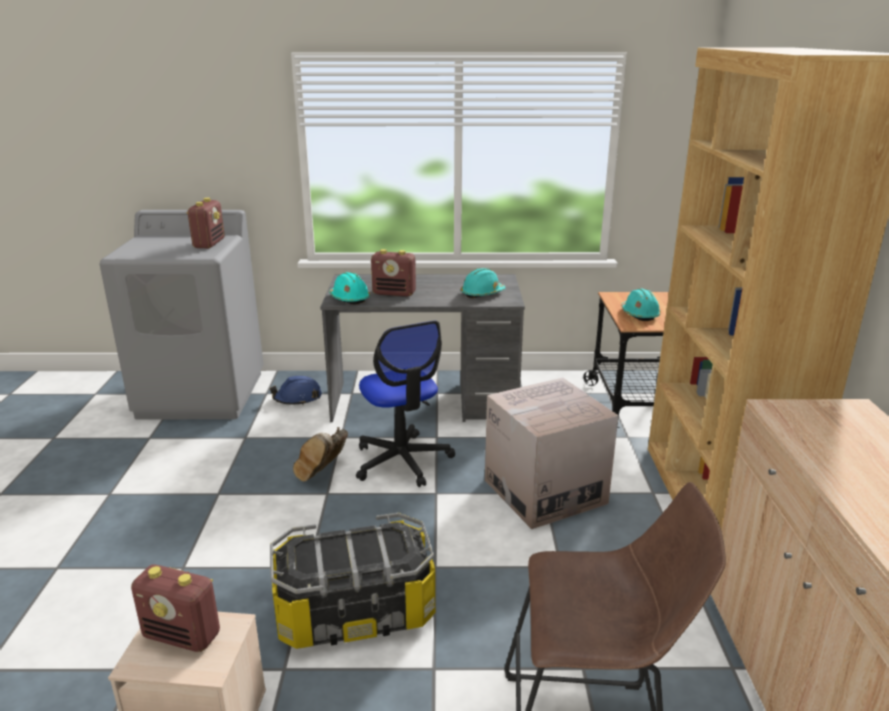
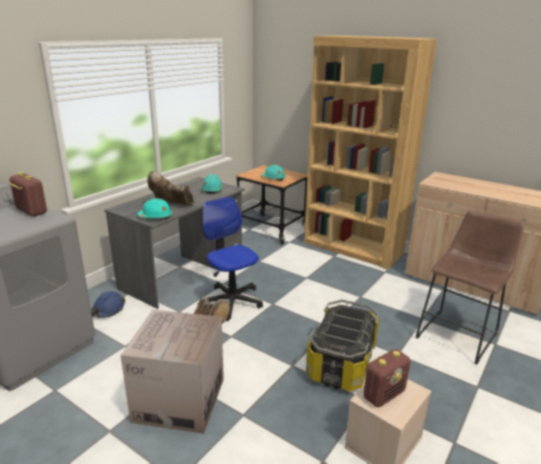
camera: 55 degrees left, 0 degrees up
office chair [356,321,455,487] -> office chair turned 135 degrees counterclockwise [197,197,263,321]
radio [371,249,416,297] -> brown boot [147,171,194,206]
cardboard box [485,378,619,529] -> cardboard box moved to [120,309,224,434]

